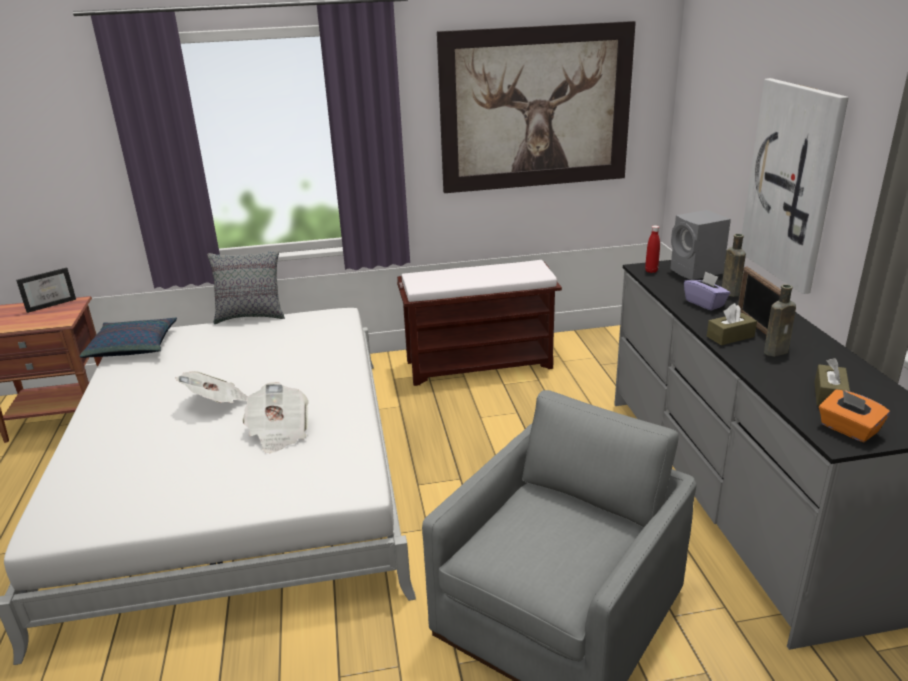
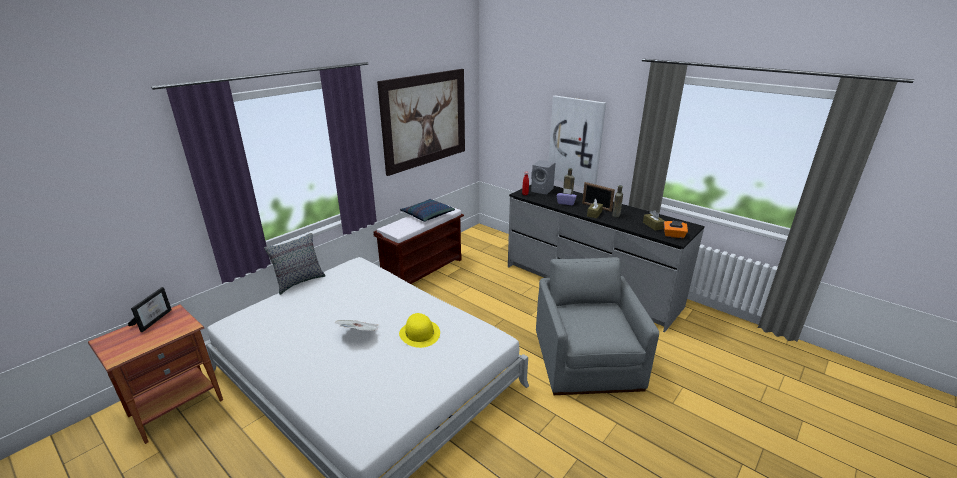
camera: 40 degrees left, 0 degrees up
blue pillow [80,318,177,358] -> blue pillow moved to [400,199,455,222]
newspaper [242,382,309,453] -> yellow hat [399,313,440,348]

